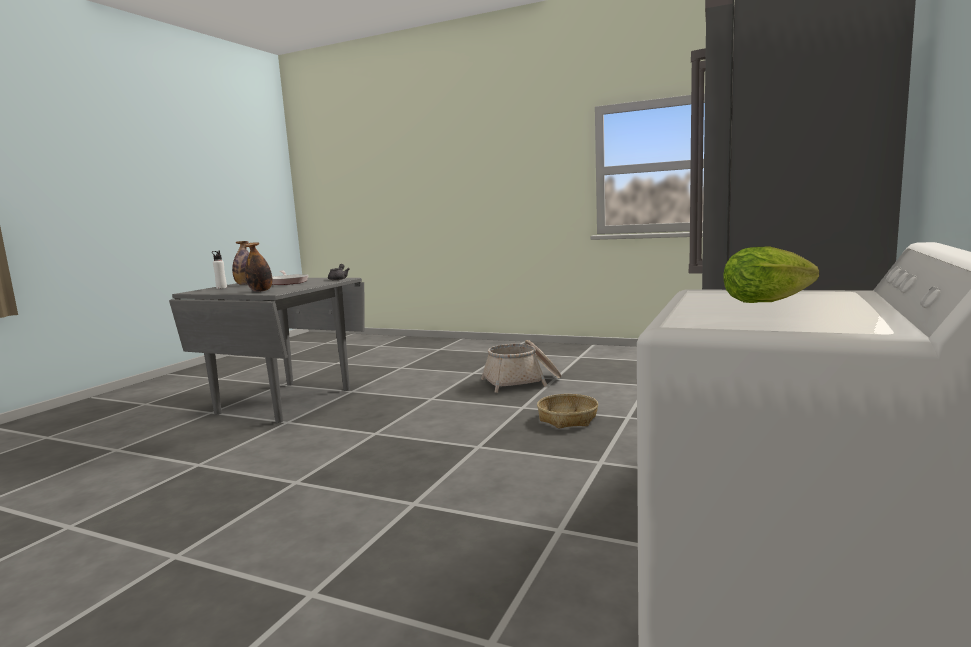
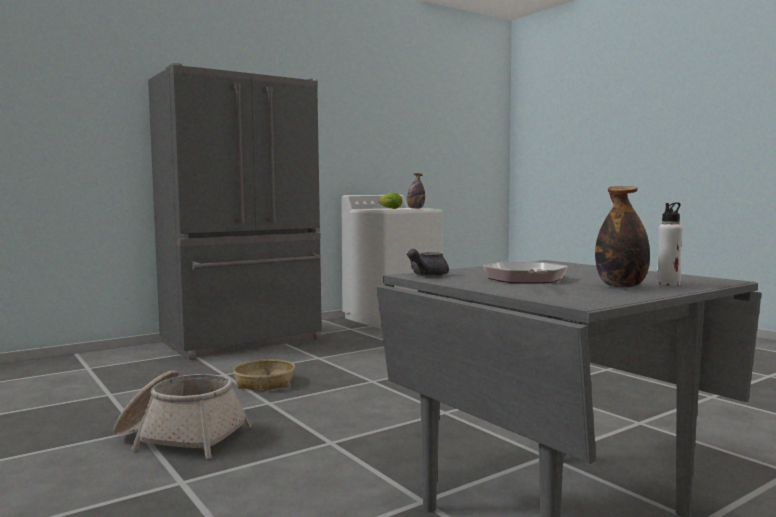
camera: 150 degrees left, 5 degrees down
bottle [245,242,272,292] -> bottle moved to [407,173,425,209]

